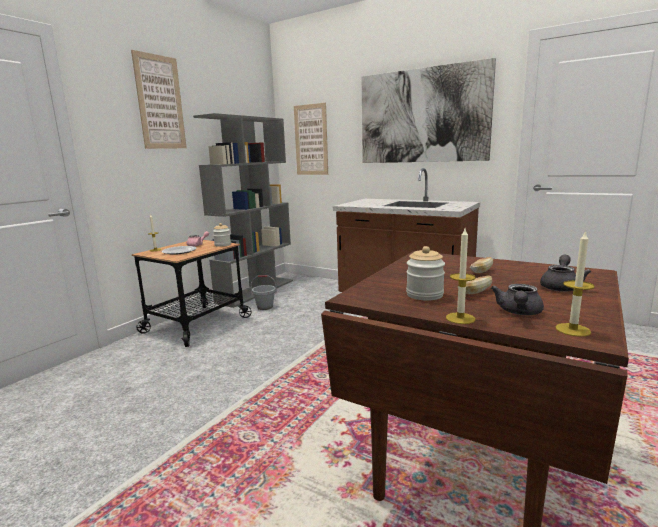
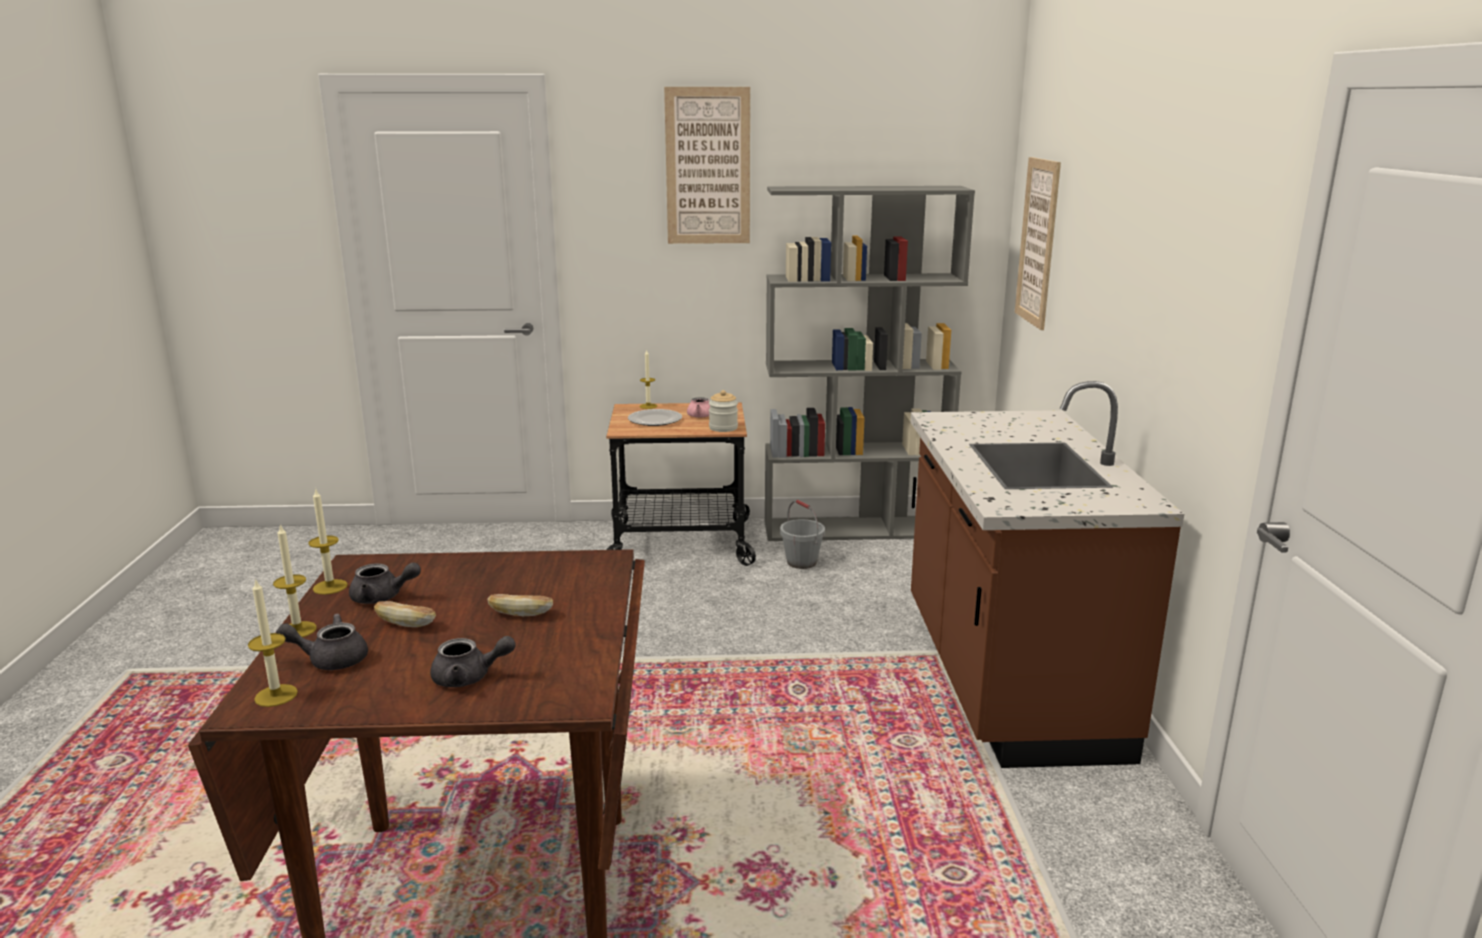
camera: 55 degrees right, 5 degrees up
picture [362,58,496,163] -> none
jar [406,246,445,301] -> grey teapot [349,562,421,604]
none -> candle [308,488,348,595]

